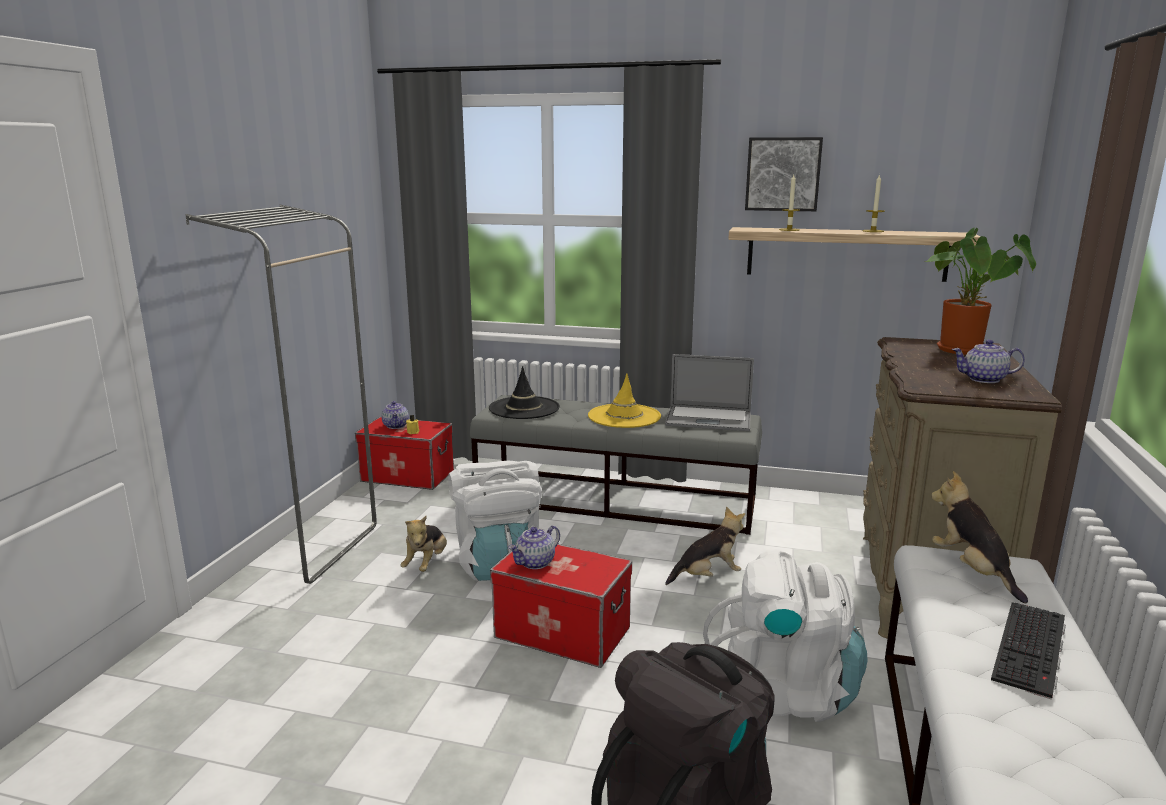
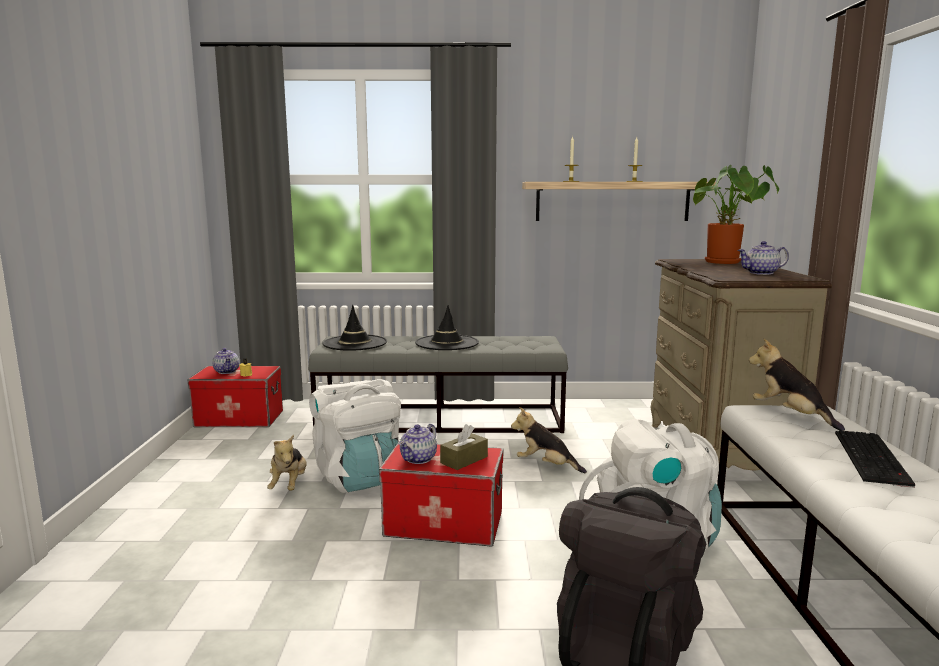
camera: 15 degrees left, 5 degrees down
grey clothes rack [185,204,377,584] -> none
yellow hat [588,373,661,428] -> black hat [415,305,479,350]
laptop [665,354,754,431] -> none
plush toy [665,507,745,585] -> plush toy turned 120 degrees counterclockwise [511,407,587,473]
picture [745,137,823,211] -> none
none -> brown tissue box [440,424,488,470]

